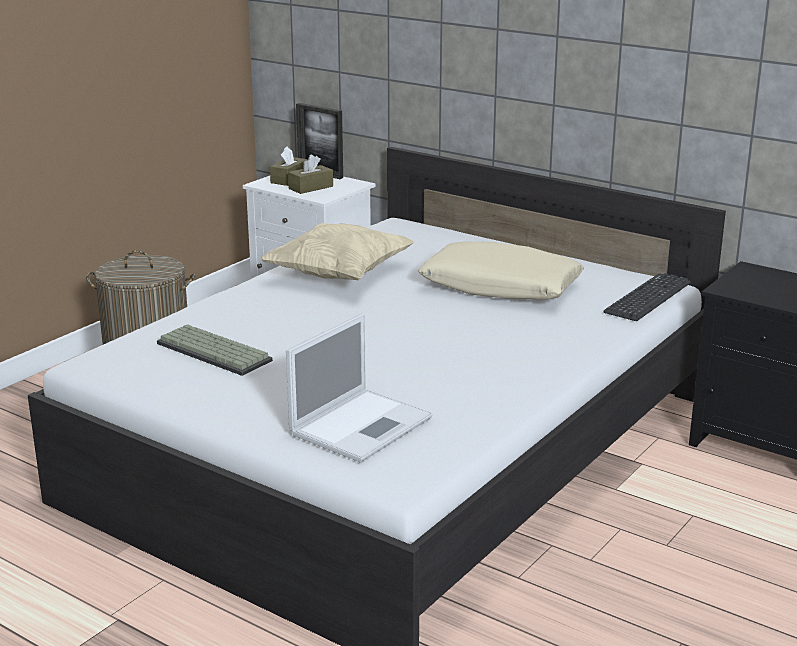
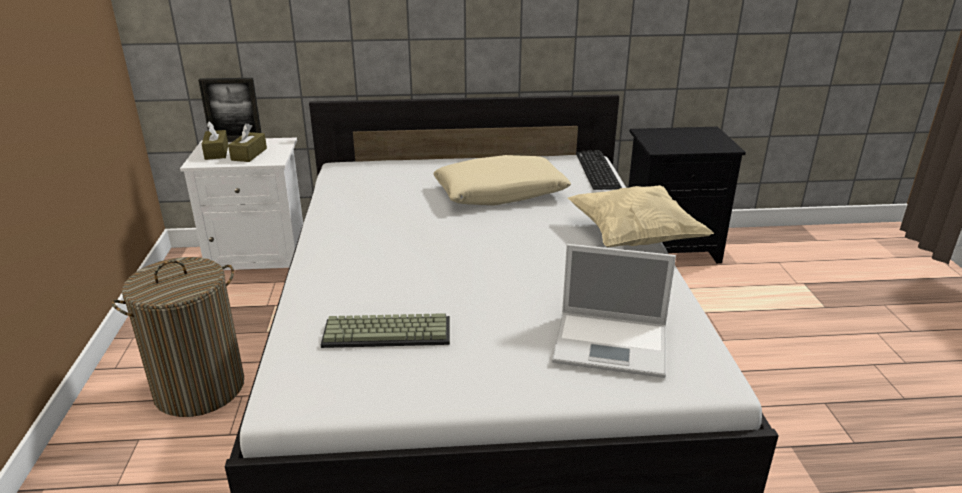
camera: 40 degrees left, 5 degrees up
beige pillow [259,223,414,280] -> beige pillow moved to [568,185,714,248]
laptop [286,313,433,463] -> laptop turned 105 degrees clockwise [552,244,676,378]

